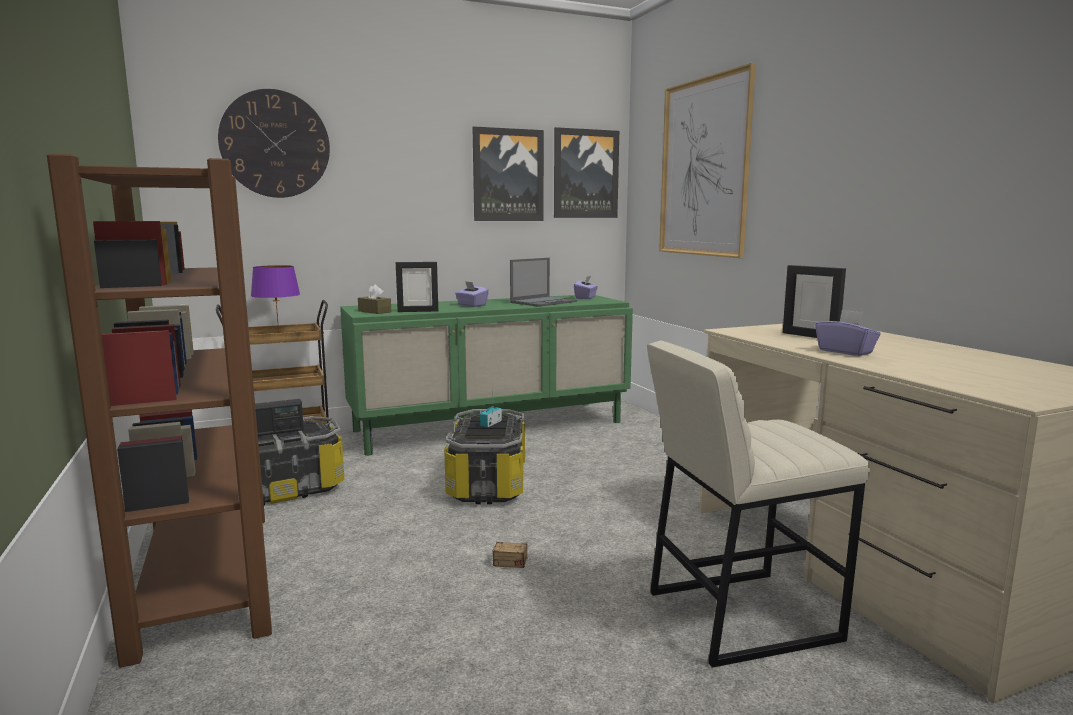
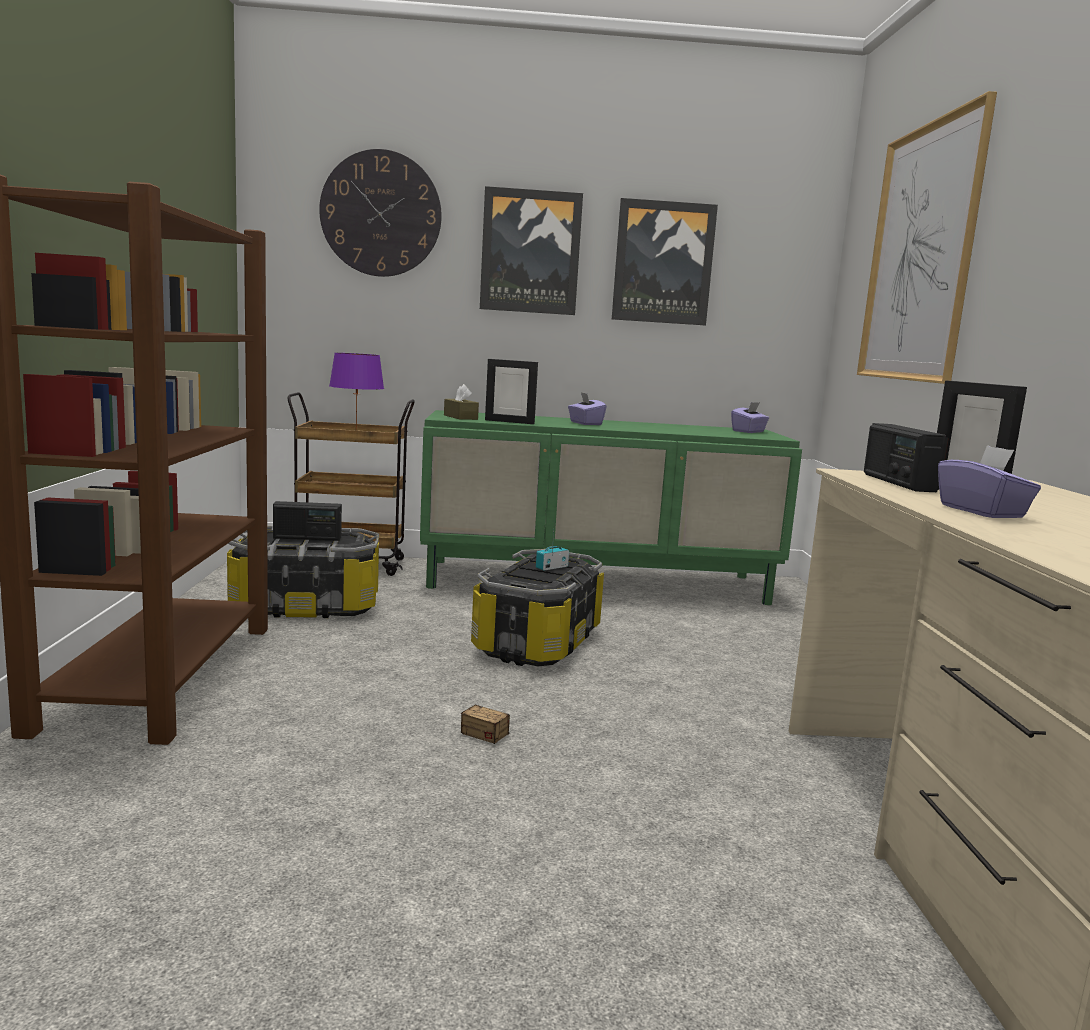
camera: 20 degrees right, 0 degrees up
laptop [510,258,577,307] -> none
picture [554,127,619,218] -> picture moved to [480,186,583,315]
beige chair [647,341,870,668] -> none
none -> radio [864,423,948,492]

